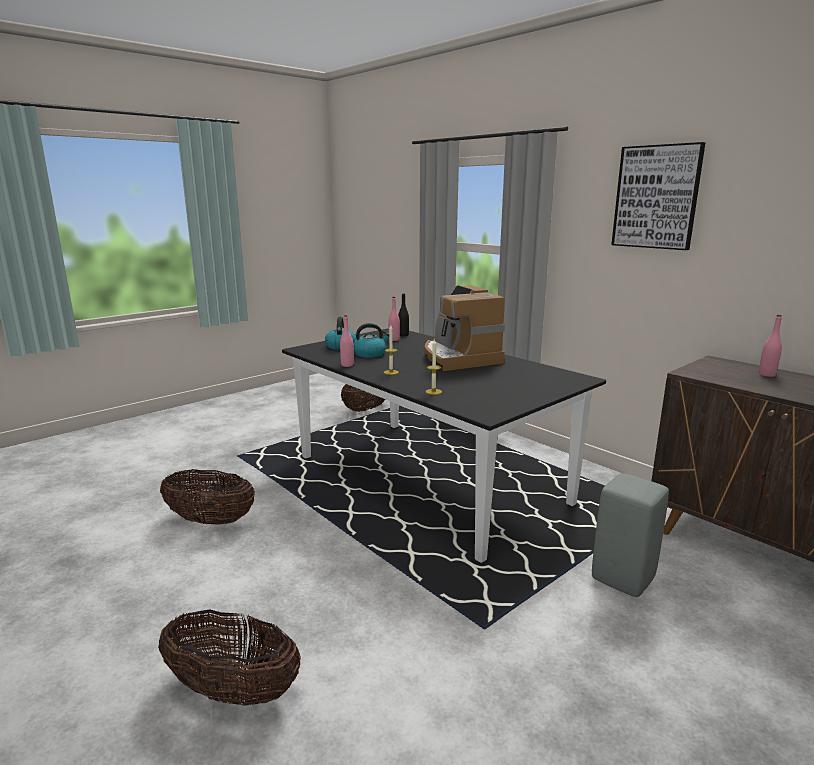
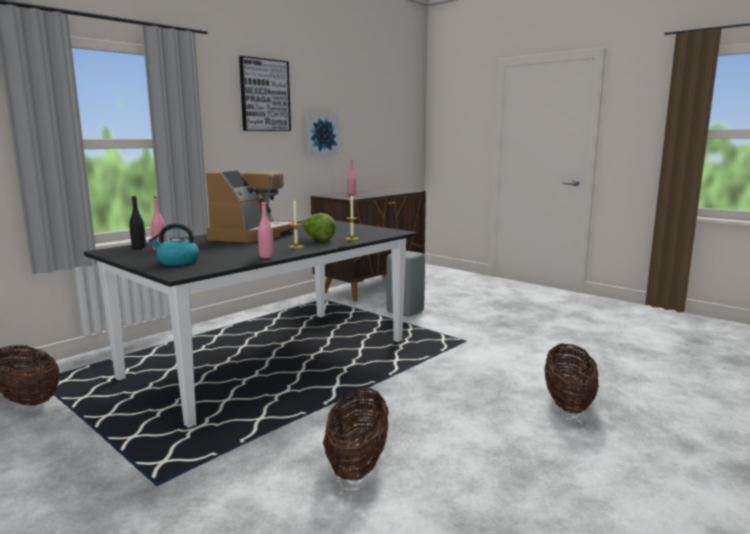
camera: 95 degrees left, 5 degrees down
kettle [353,323,389,358] -> none
coffee machine [425,285,505,371] -> coffee machine turned 45 degrees counterclockwise [206,170,299,243]
none -> lettuce [303,213,336,241]
none -> picture [306,113,339,155]

